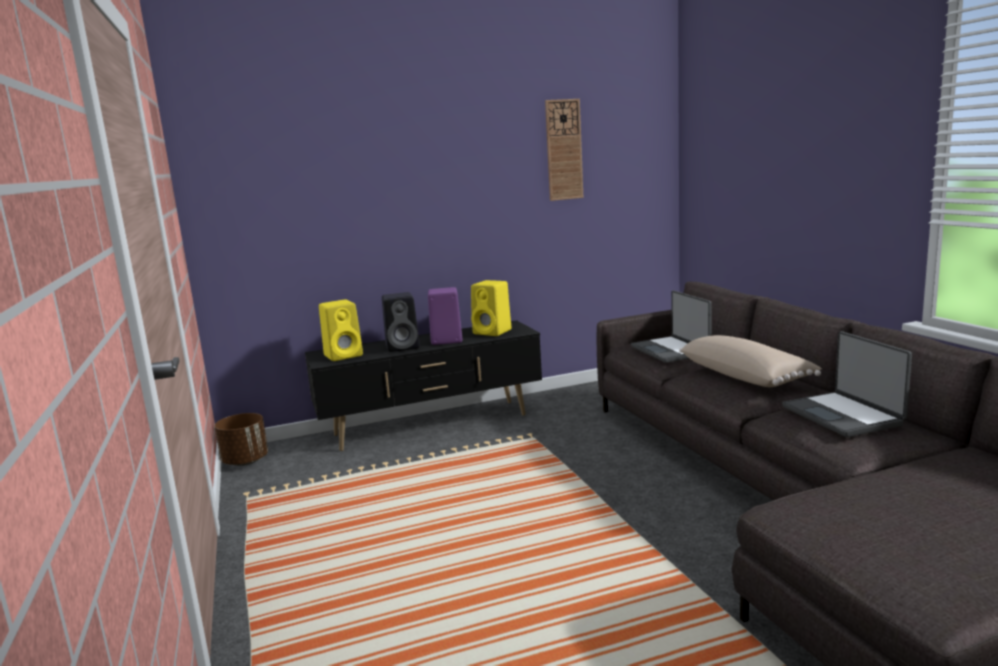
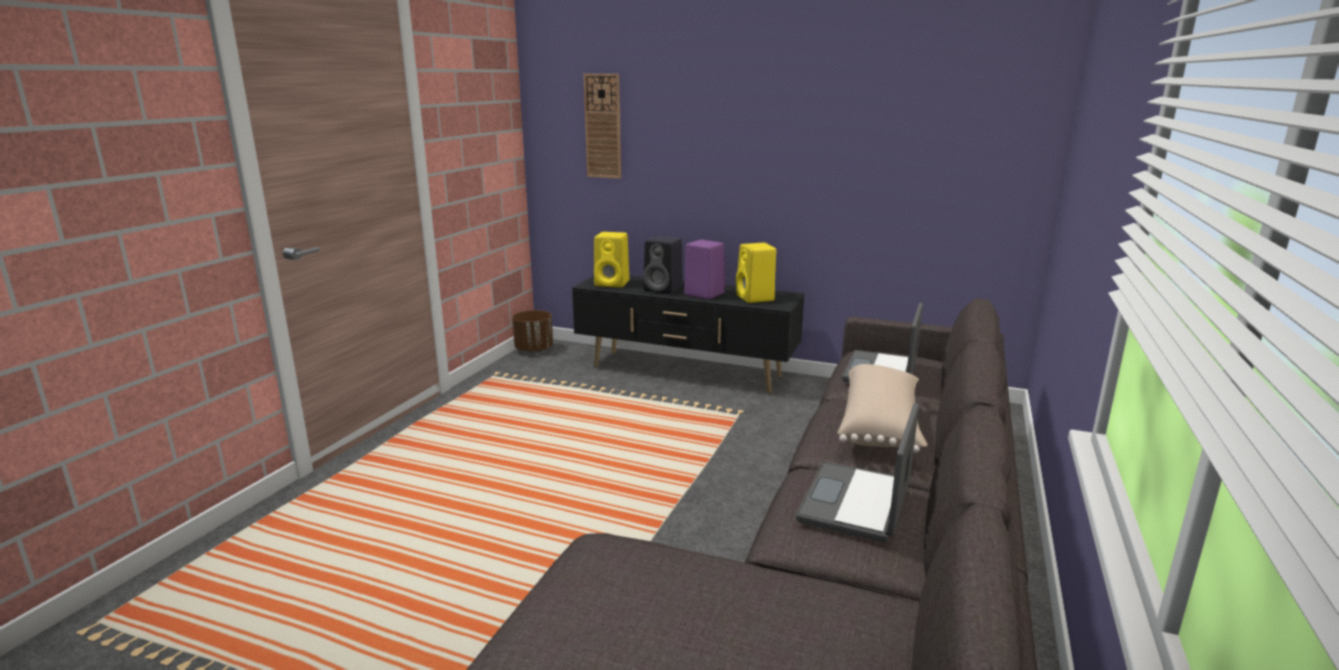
camera: 40 degrees right, 5 degrees up
wall clock [545,99,583,201] -> wall clock moved to [583,74,621,179]

